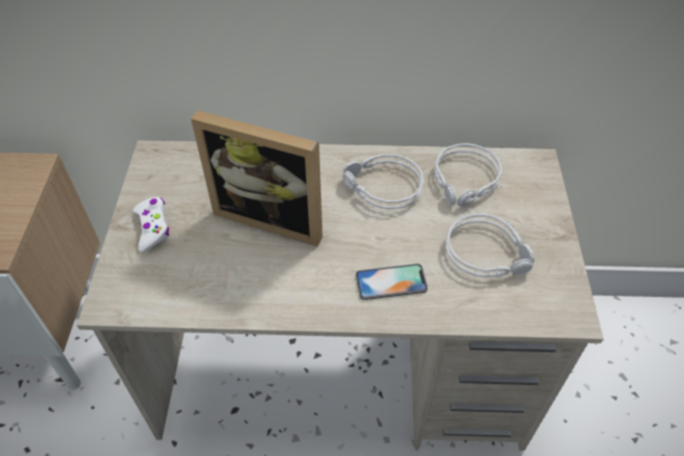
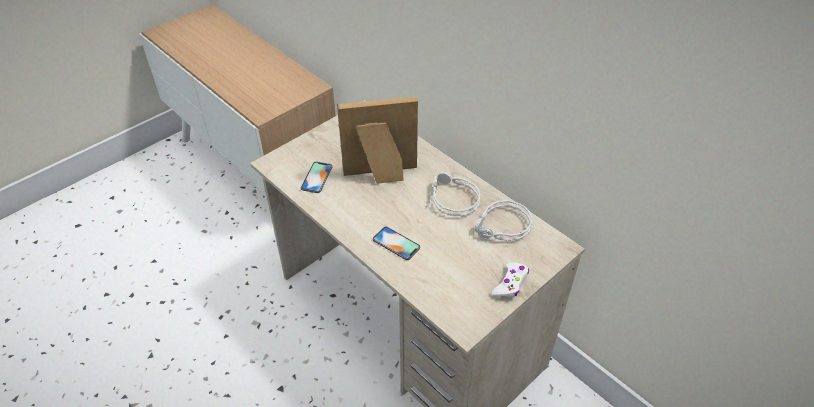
camera: 45 degrees right, 5 degrees down
white game controller [133,197,169,253] -> white game controller moved to [492,262,529,297]
picture frame [191,110,323,246] -> picture frame turned 105 degrees clockwise [337,96,418,184]
grey headphones [446,213,535,277] -> none
none -> phone [301,162,332,193]

